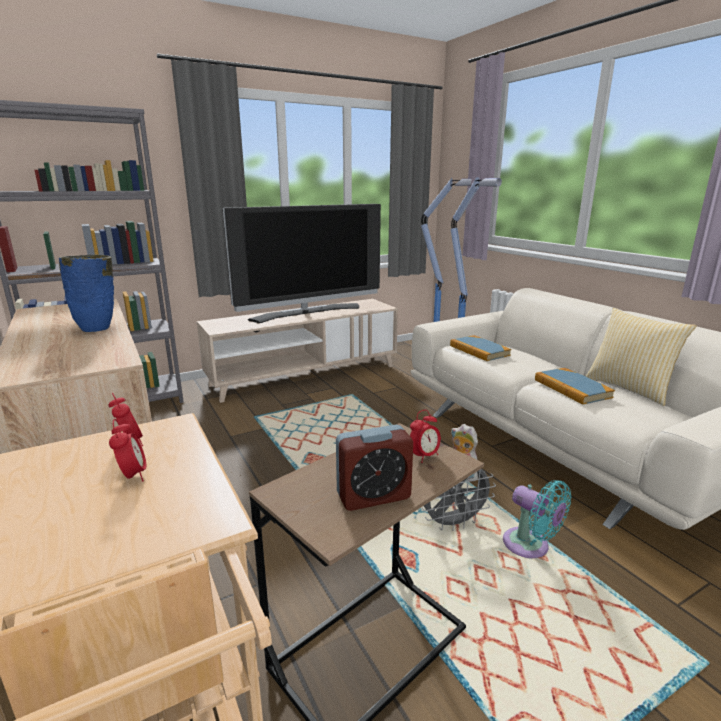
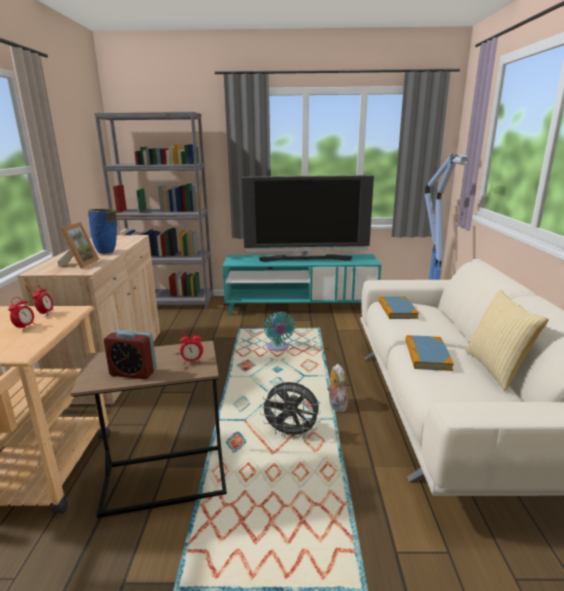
camera: 30 degrees right, 0 degrees up
beige tv stand [197,299,398,403] -> turquoise tv stand [222,254,381,315]
turquoise fan [503,480,571,558] -> turquoise fan moved to [264,312,295,351]
none -> picture frame [58,222,100,268]

